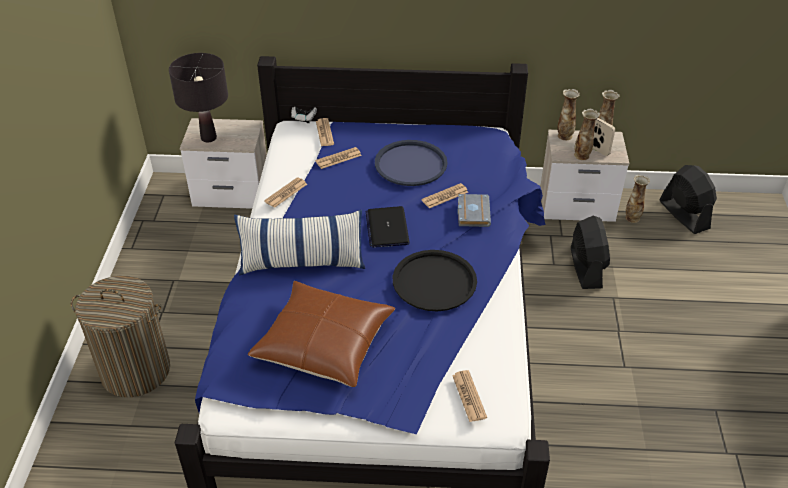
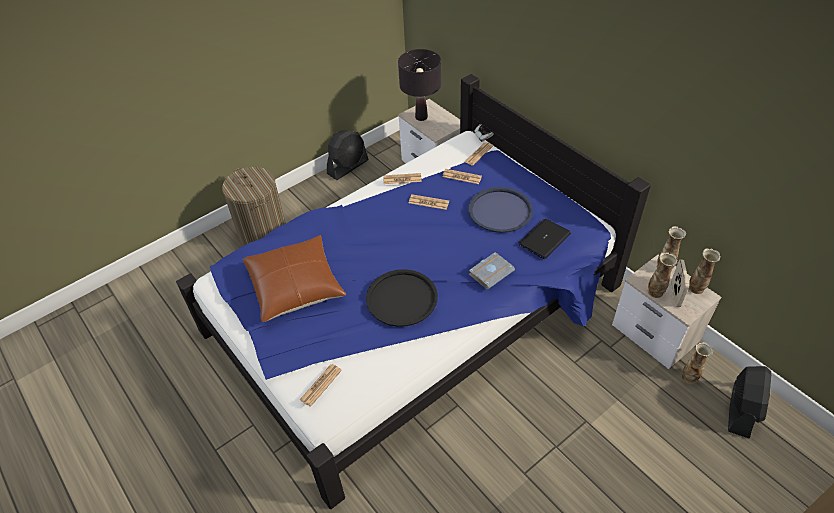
camera: 50 degrees right, 5 degrees up
pillow [234,210,365,276] -> none
laptop [366,206,410,248] -> laptop moved to [518,219,571,259]
newspaper [421,183,468,208] -> newspaper moved to [409,194,449,210]
black fan [571,215,610,289] -> black fan moved to [327,130,368,180]

